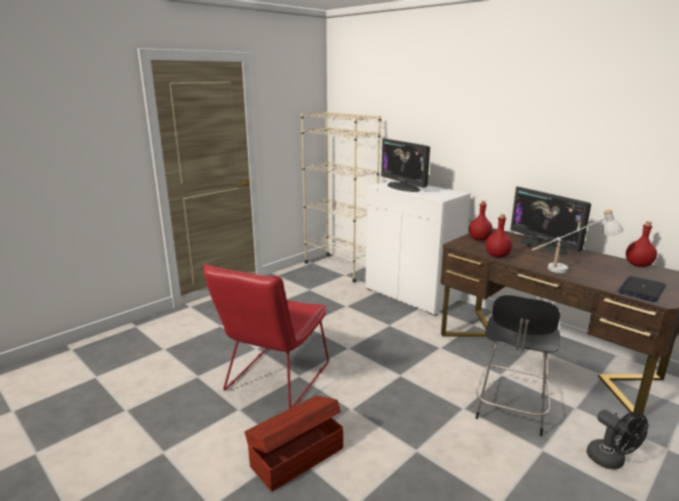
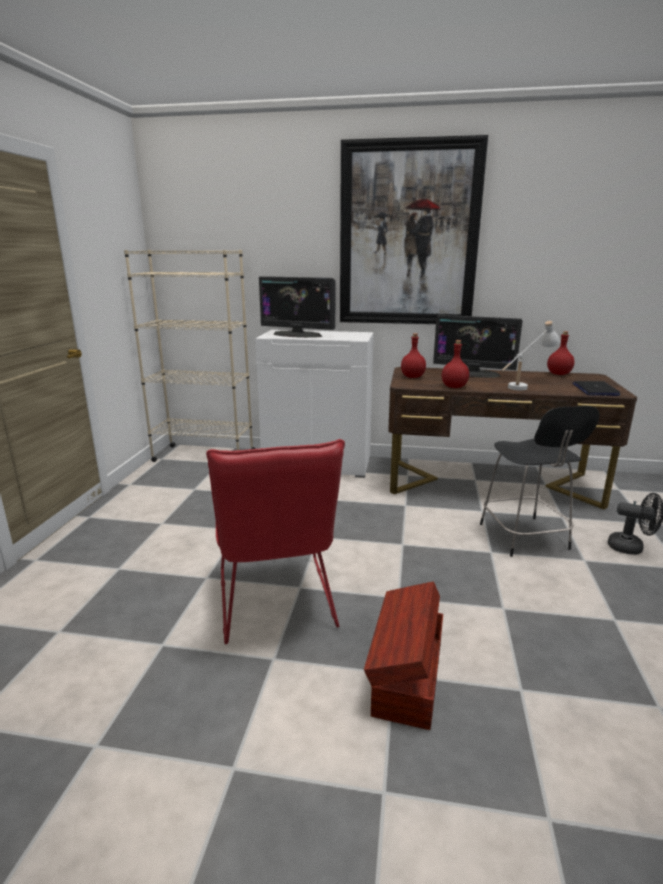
camera: 35 degrees left, 0 degrees up
none -> picture [340,135,488,324]

